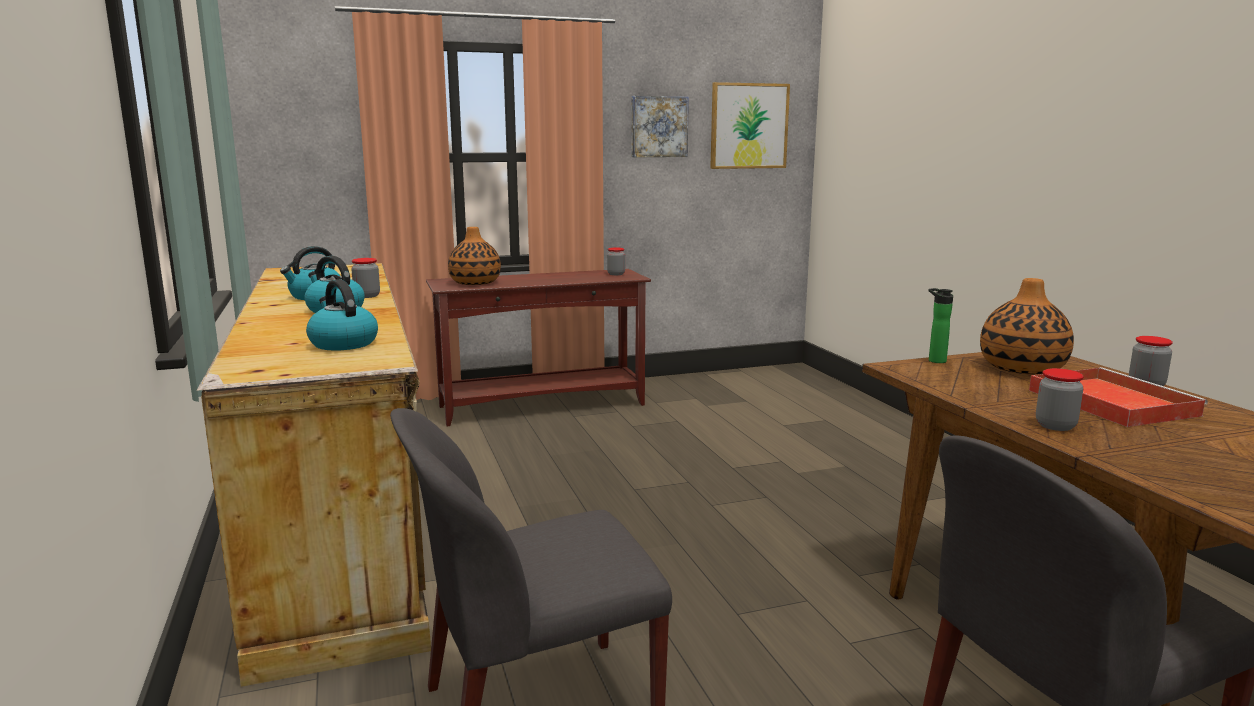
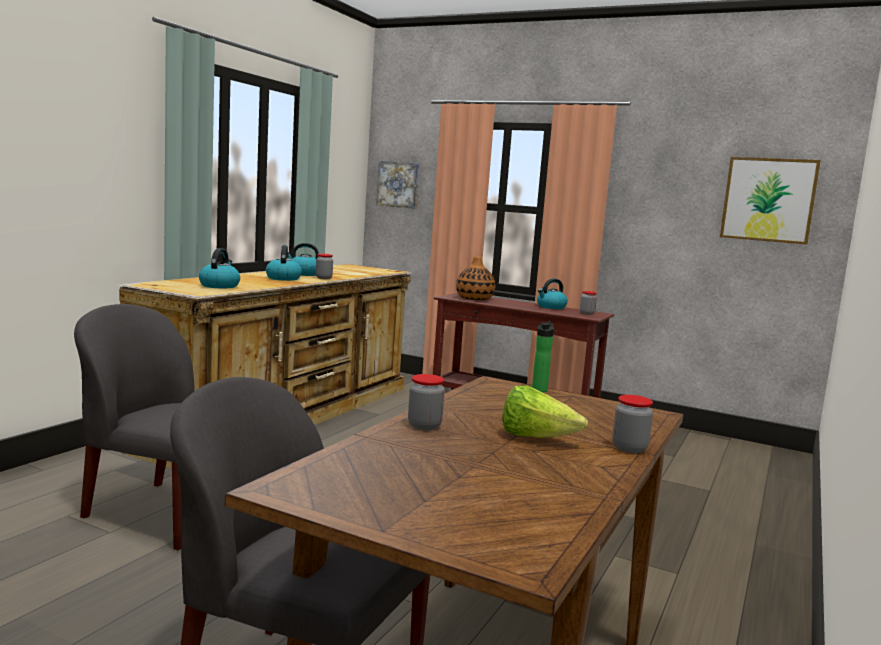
camera: 45 degrees right, 5 degrees down
picture [631,96,689,157] -> picture moved to [376,161,420,209]
vase [980,278,1074,374] -> none
red tray [1029,367,1208,427] -> lettuce [502,386,588,438]
none -> kettle [537,278,568,309]

